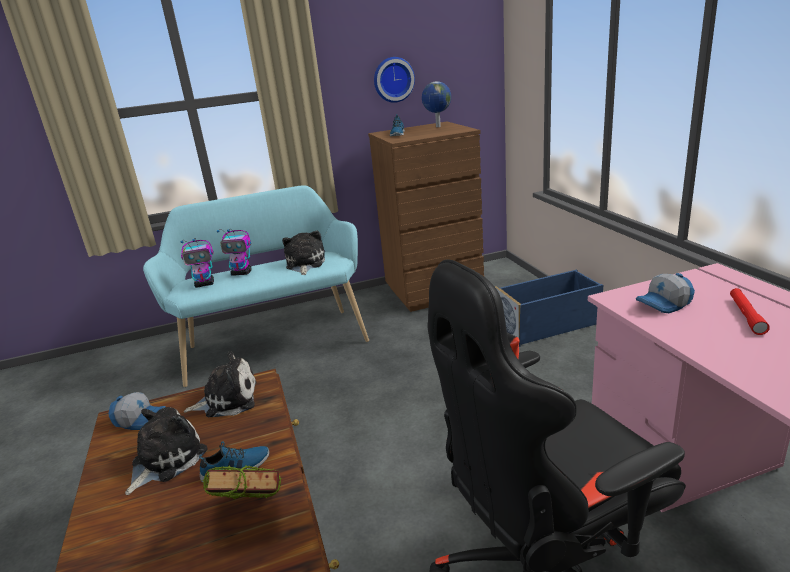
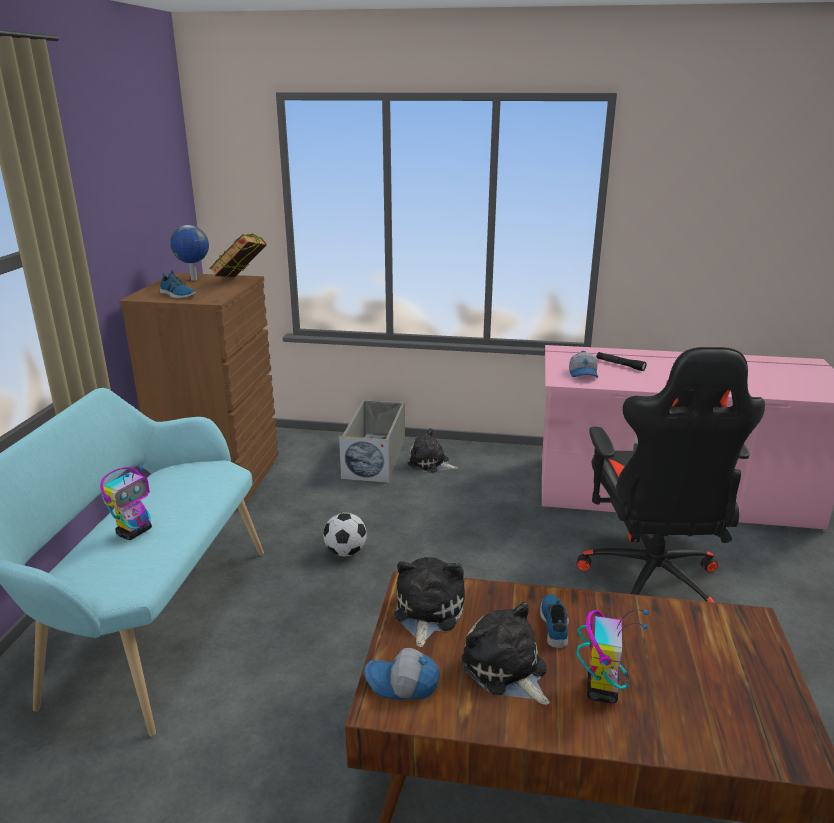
camera: 65 degrees left, 0 degrees up
cap [109,392,165,430] -> cap turned 120 degrees counterclockwise [364,648,440,700]
toy robot [181,238,214,288] -> toy robot moved to [577,609,648,703]
book [202,465,282,500] -> book moved to [209,233,267,278]
plush toy [282,231,325,275] -> plush toy moved to [407,428,458,473]
wall clock [374,57,415,103] -> none
blue storage box [495,270,603,347] -> grey storage box [339,399,405,483]
red flashlight [730,288,770,335] -> black flashlight [597,352,647,371]
none -> football [323,513,367,556]

